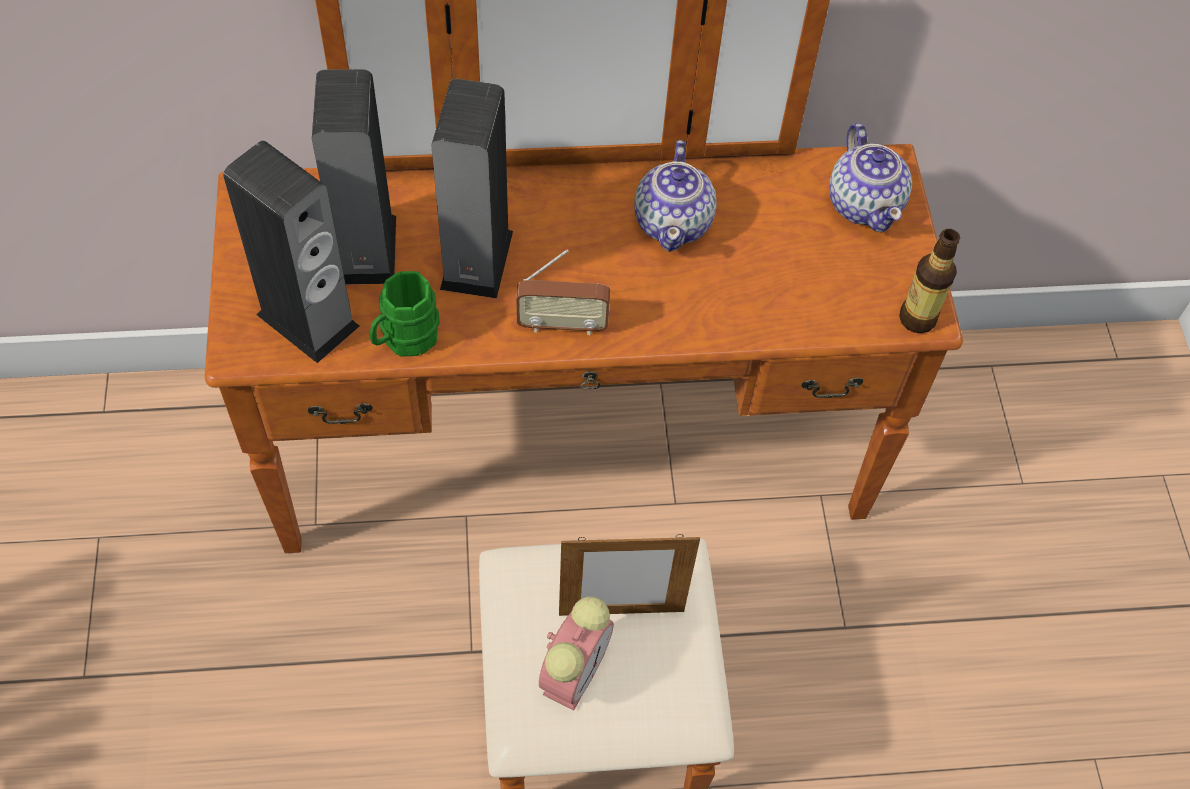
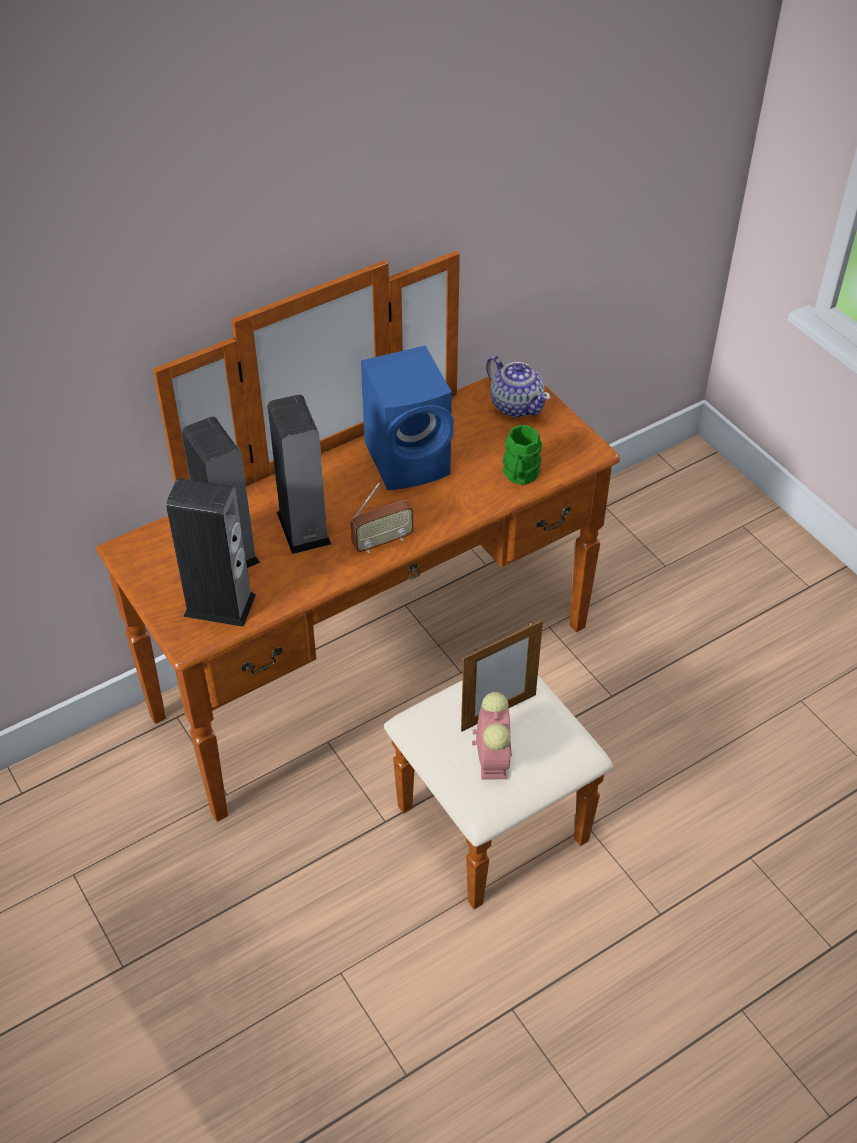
camera: 25 degrees left, 10 degrees down
green mug [370,271,440,357] -> green mug moved to [503,425,542,485]
teapot [634,140,717,252] -> blue speaker [361,345,453,490]
bottle [899,229,960,333] -> none

